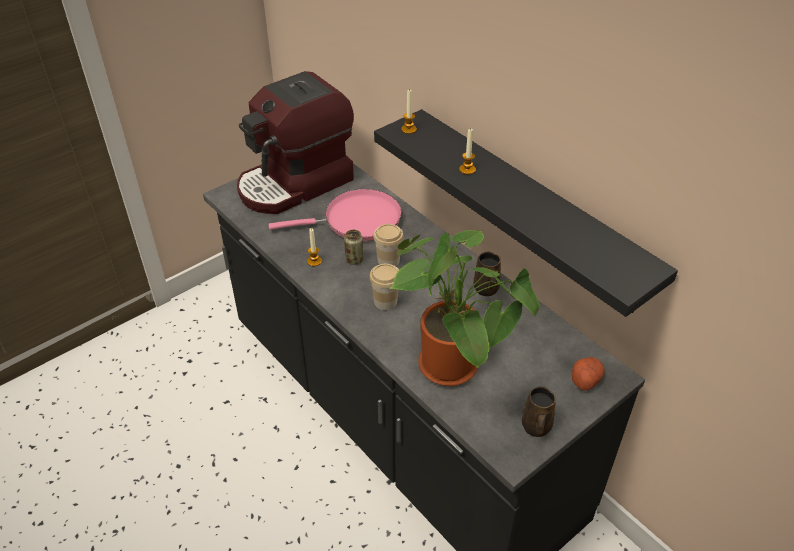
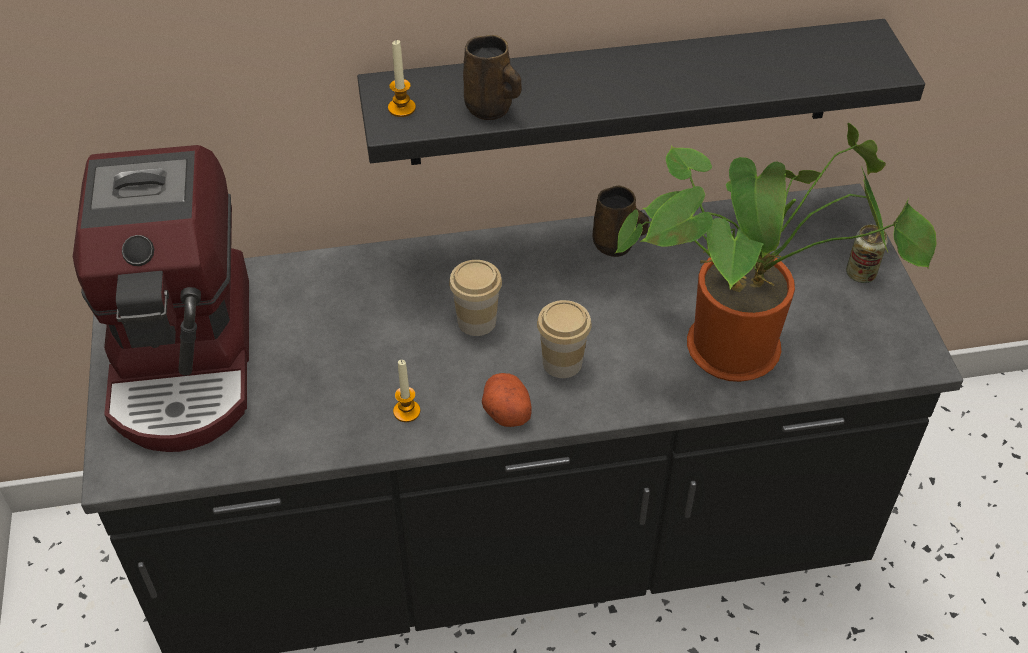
camera: 60 degrees left, 5 degrees up
pink frying pan [269,189,402,241] -> none
can [344,230,363,265] -> can moved to [846,225,888,283]
candle [459,128,476,175] -> none
brown mug [522,386,556,437] -> brown mug moved to [463,35,521,120]
potato [572,357,605,391] -> potato moved to [482,373,532,427]

